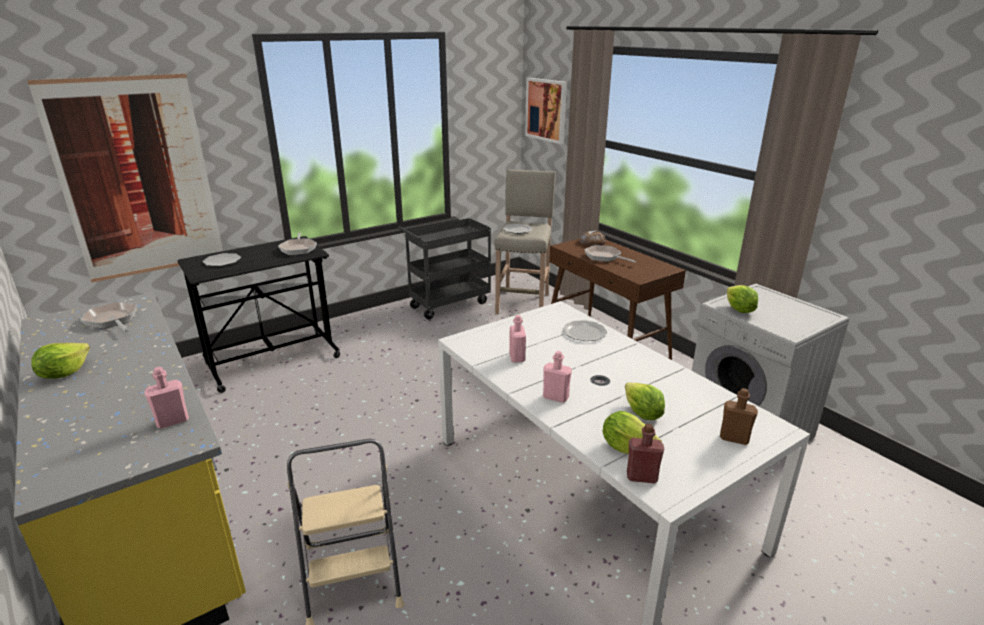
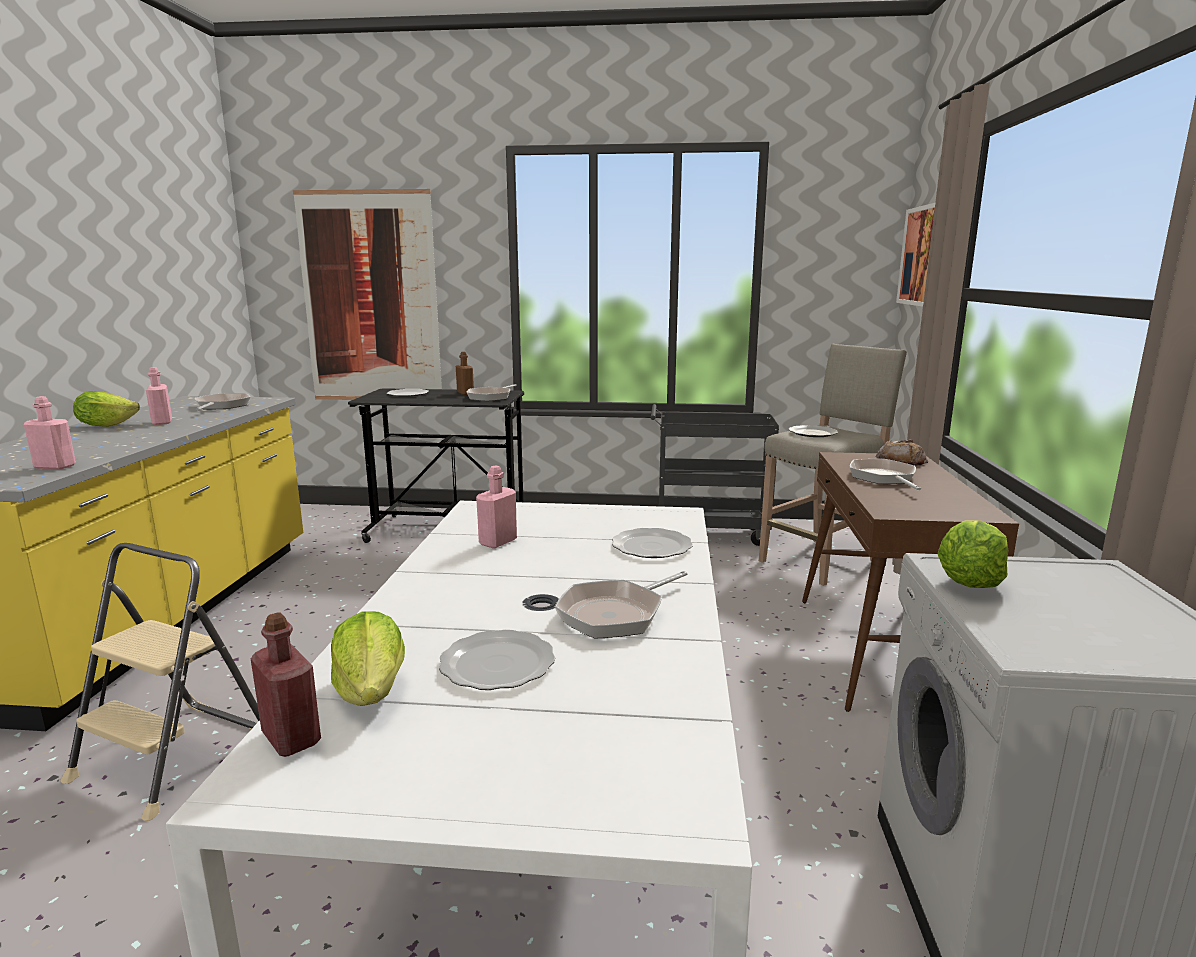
camera: 40 degrees right, 10 degrees down
pink bottle [543,351,572,403] -> pink bottle moved to [146,367,172,425]
lettuce [625,382,665,420] -> plate [439,630,555,690]
brown bottle [720,388,758,445] -> brown bottle moved to [456,352,474,395]
none -> frying pan [555,571,688,639]

